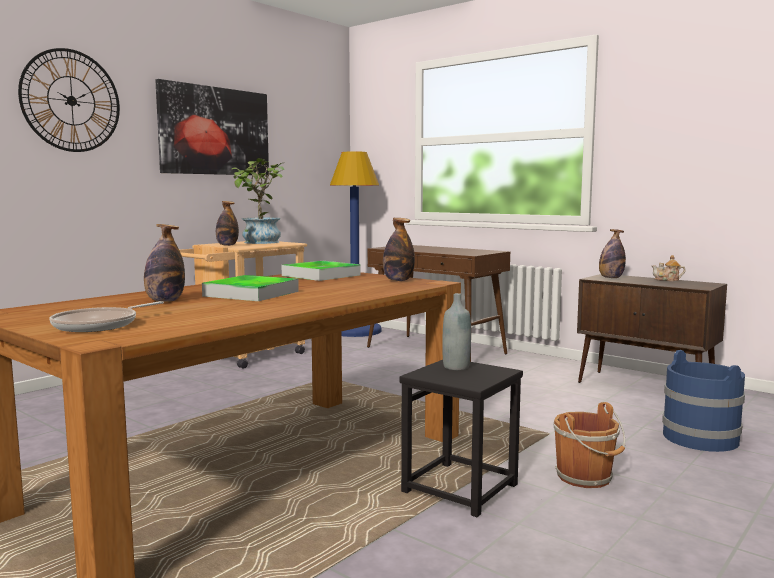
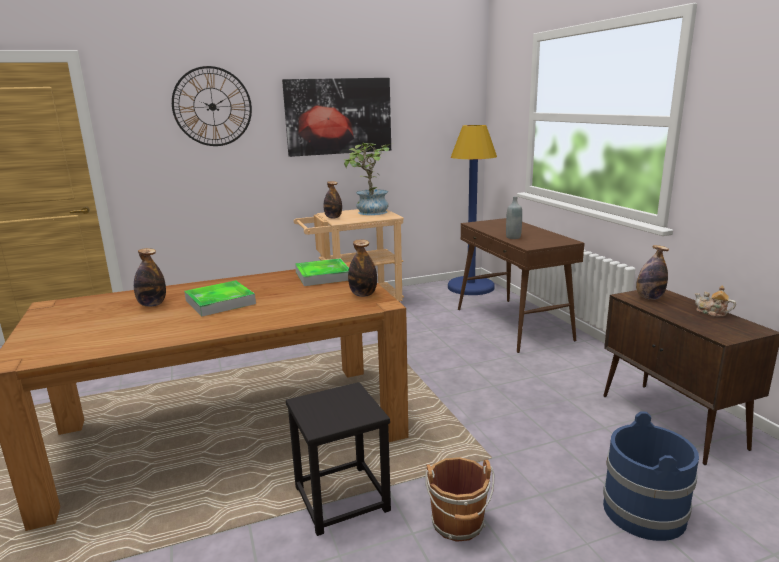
camera: 30 degrees right, 10 degrees up
frying pan [49,301,164,332] -> none
grey bottle [442,293,471,370] -> grey bottle moved to [506,196,522,239]

